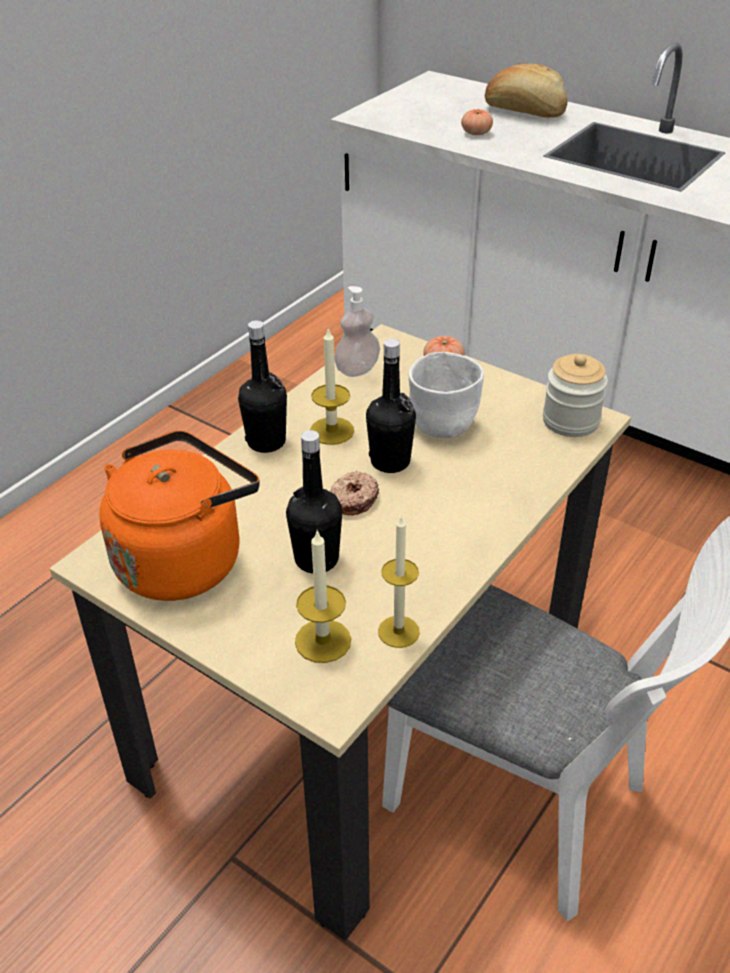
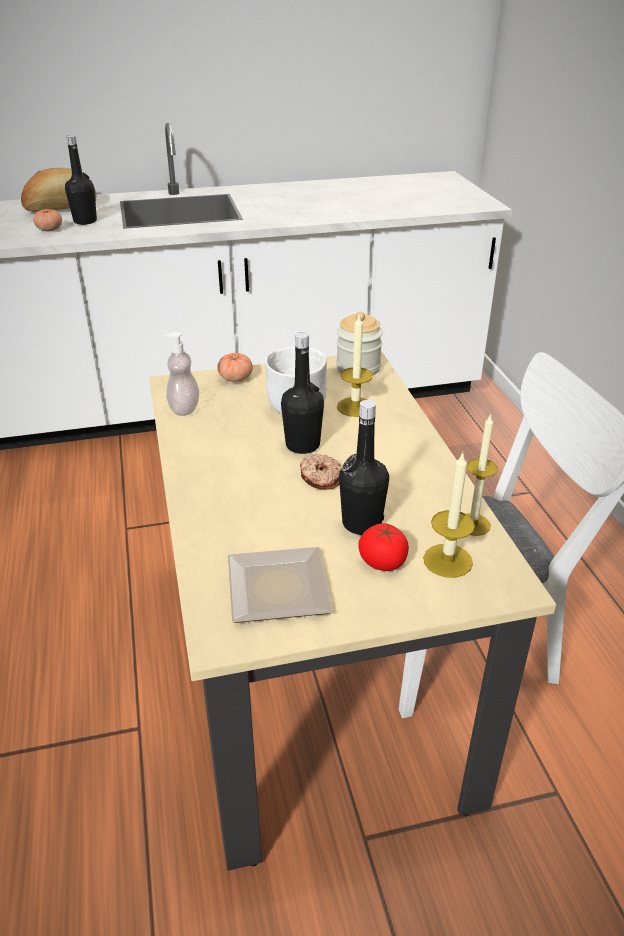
camera: 50 degrees left, 5 degrees down
orange kettle [99,430,260,601] -> plate [228,547,333,623]
black bottle [238,320,287,453] -> black bottle moved to [65,135,97,225]
candle [310,327,354,445] -> candle moved to [337,316,373,417]
none -> tomato [358,523,409,571]

